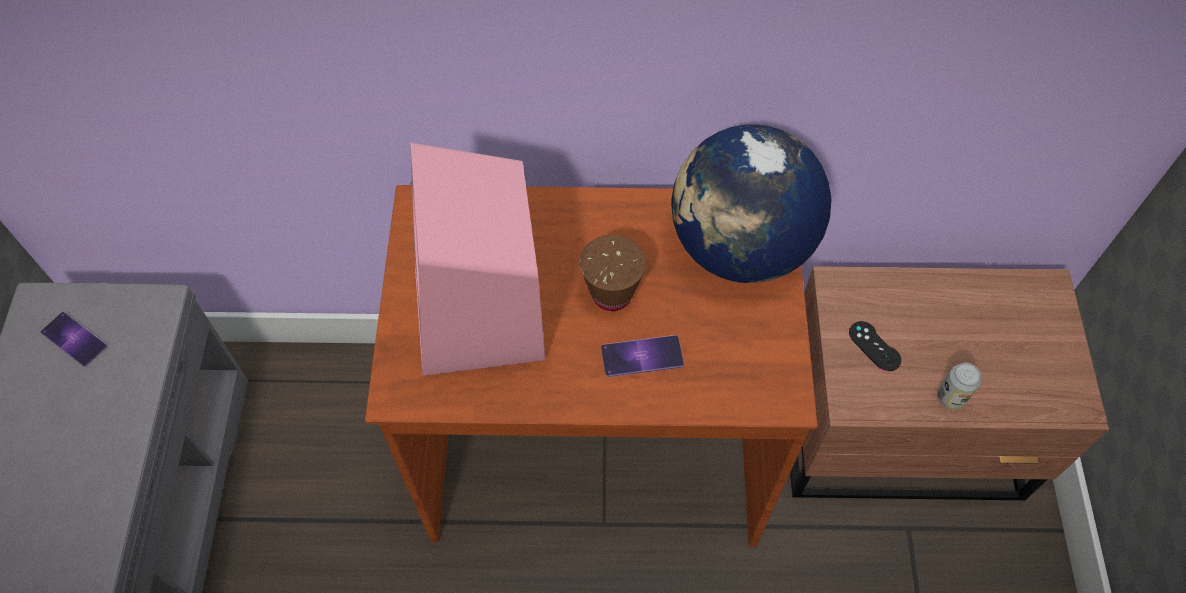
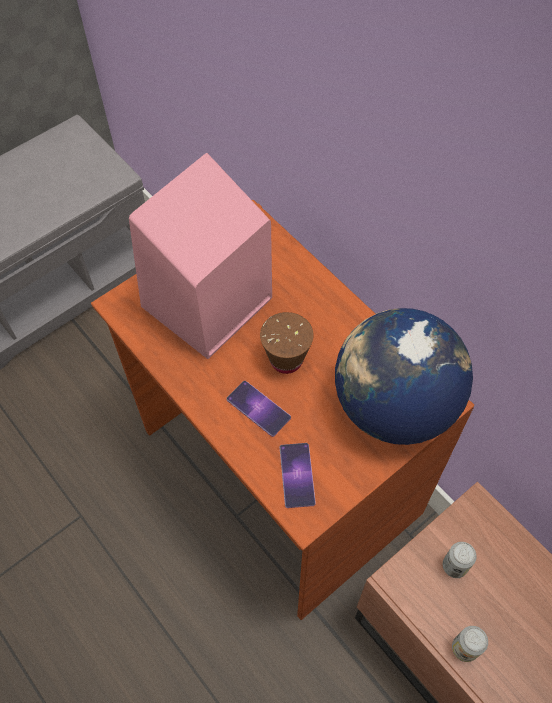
camera: 50 degrees right, 0 degrees up
phone [40,312,107,367] -> phone moved to [280,443,316,508]
black game controller [849,321,901,371] -> can [443,542,477,578]

